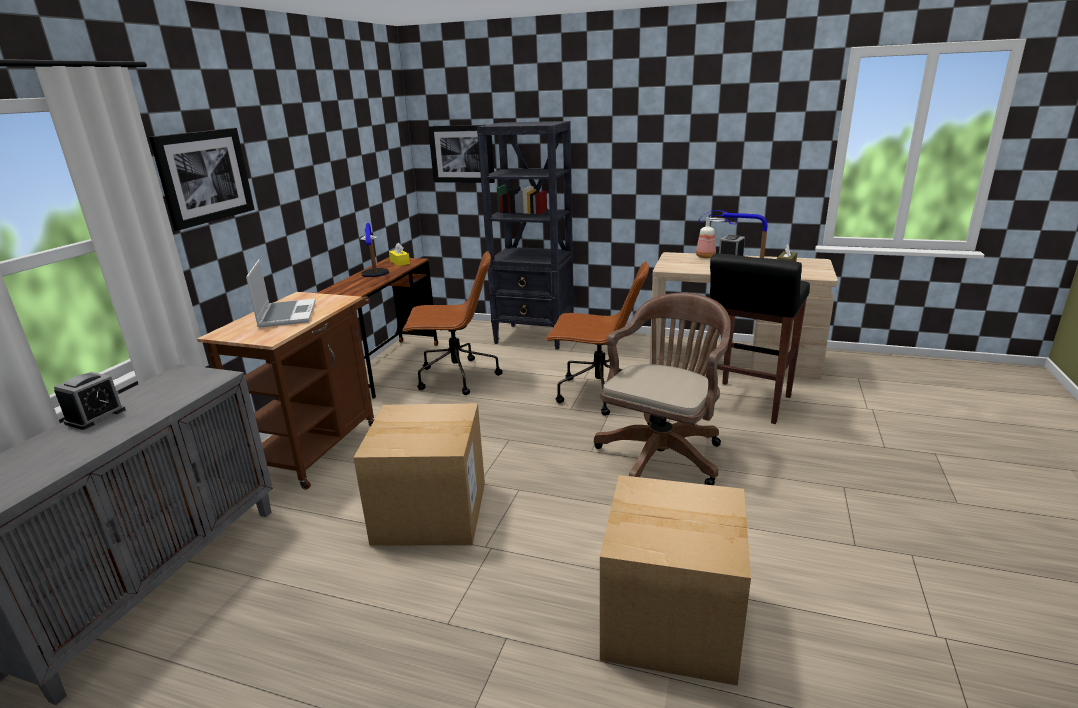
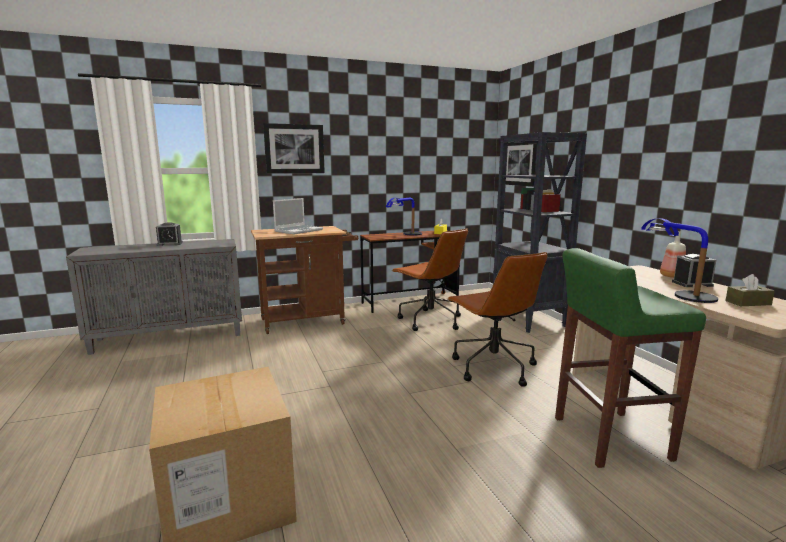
camera: 50 degrees right, 10 degrees down
cardboard box [353,403,485,546] -> none
brown office chair [594,293,731,485] -> none
black stool [706,253,810,424] -> green stool [555,248,706,468]

